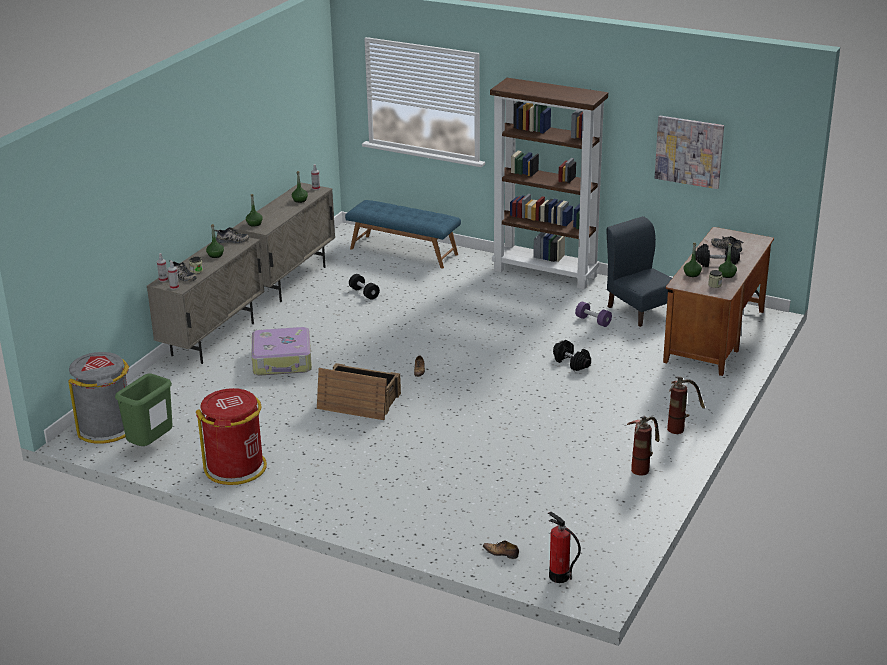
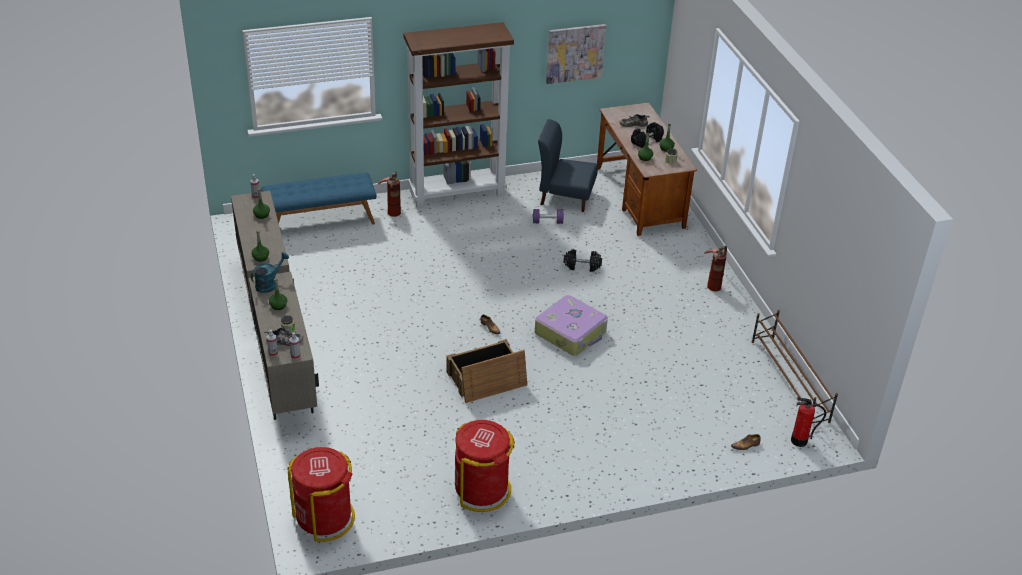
camera: 45 degrees left, 10 degrees up
grey trash can [69,352,129,444] -> red trash can [287,447,355,542]
green trash can [115,374,173,446] -> none
shoe [214,227,249,243] -> turquoise watering can [251,252,289,293]
suitcase [251,327,312,376] -> suitcase moved to [535,295,608,355]
black dumbbell [349,274,380,300] -> none
fire extinguisher [627,416,659,476] -> fire extinguisher moved to [378,172,401,217]
none -> brown shoe rack [752,310,838,423]

